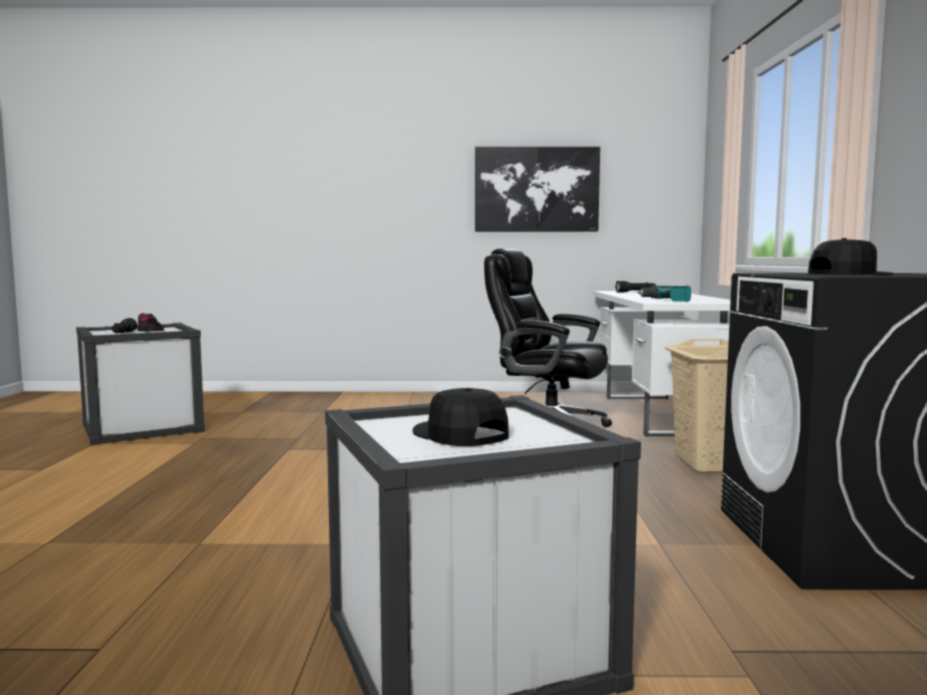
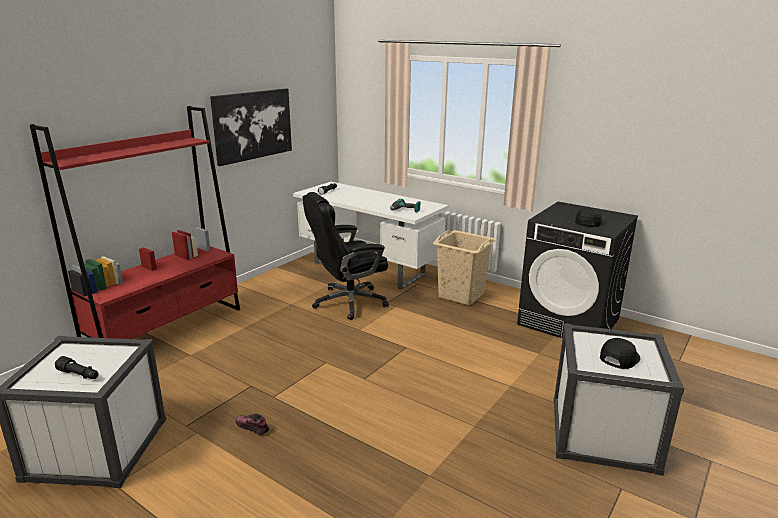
camera: 55 degrees left, 15 degrees up
shoe [137,313,164,332] -> shoe moved to [236,414,269,435]
black cap [413,388,509,446] -> black cap turned 135 degrees clockwise [600,338,640,369]
none -> red bookcase [30,106,240,339]

